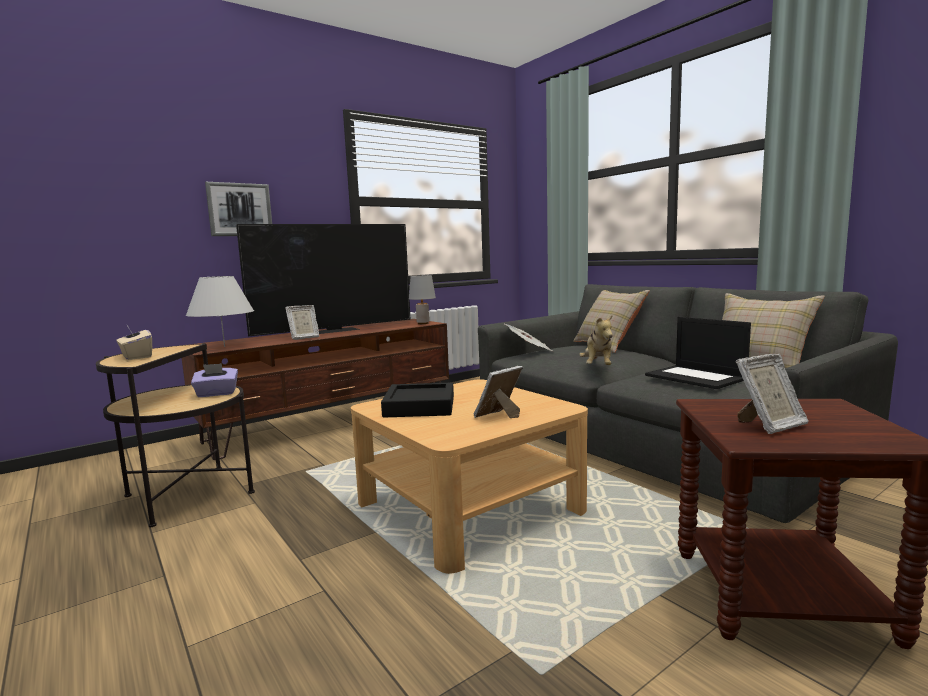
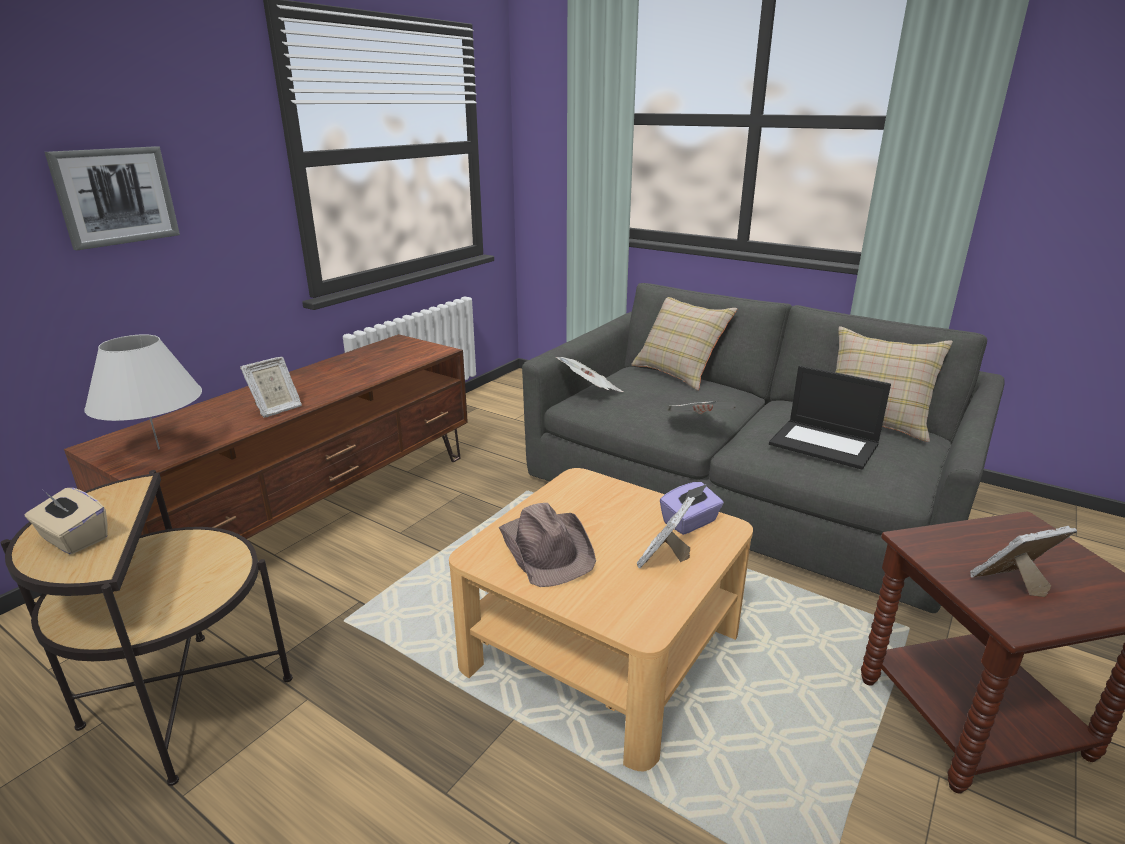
camera: 20 degrees left, 15 degrees up
purple tissue box [191,363,238,397] -> purple tissue box moved to [660,482,724,535]
television [236,224,411,336] -> none
black tray [381,383,454,418] -> brown hat [499,503,596,587]
grey table lamp [409,275,436,324] -> none
plush toy [579,315,613,365] -> newspaper [666,401,736,414]
picture frame [736,353,809,434] -> picture frame turned 150 degrees counterclockwise [970,526,1077,597]

